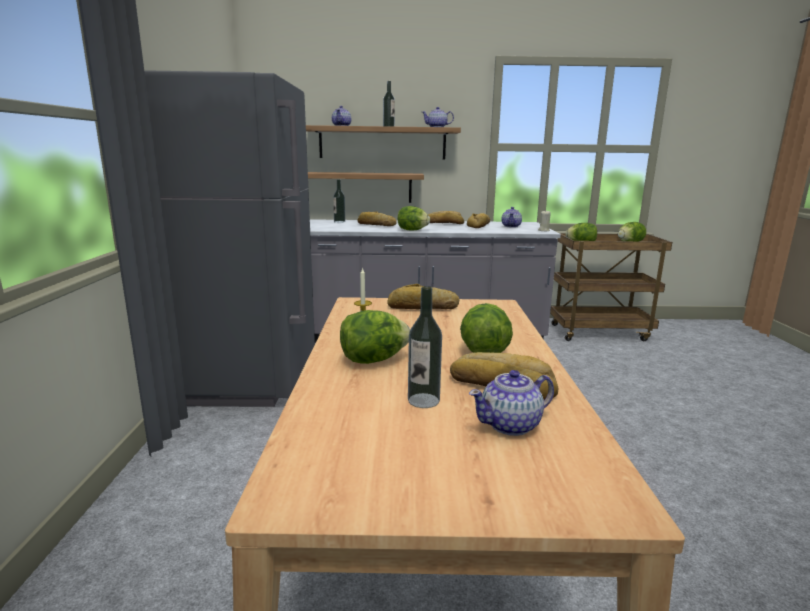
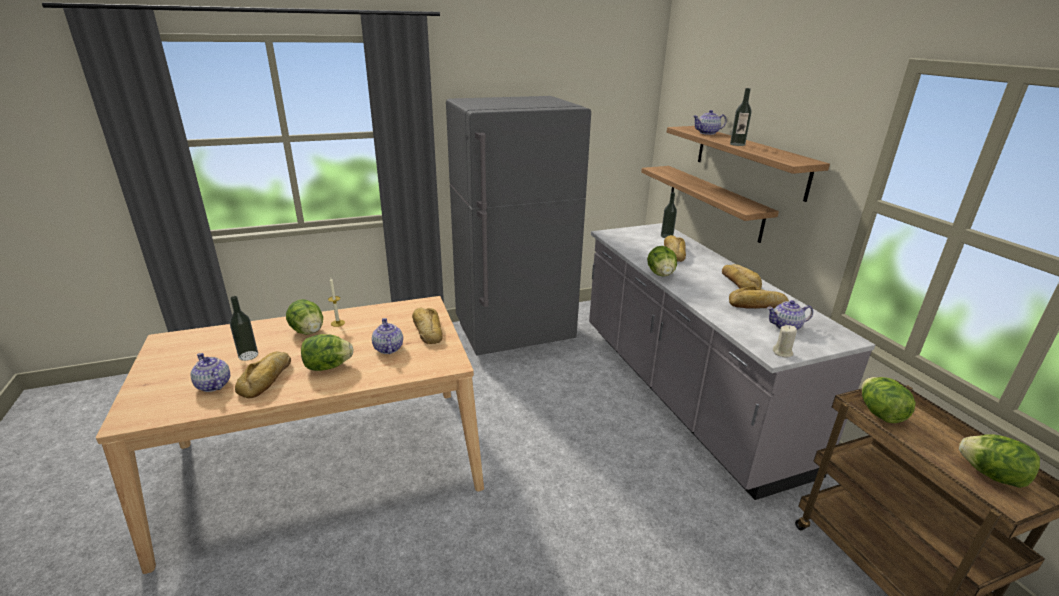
camera: 70 degrees right, 10 degrees up
teapot [422,107,454,127] -> teapot moved to [372,318,403,354]

